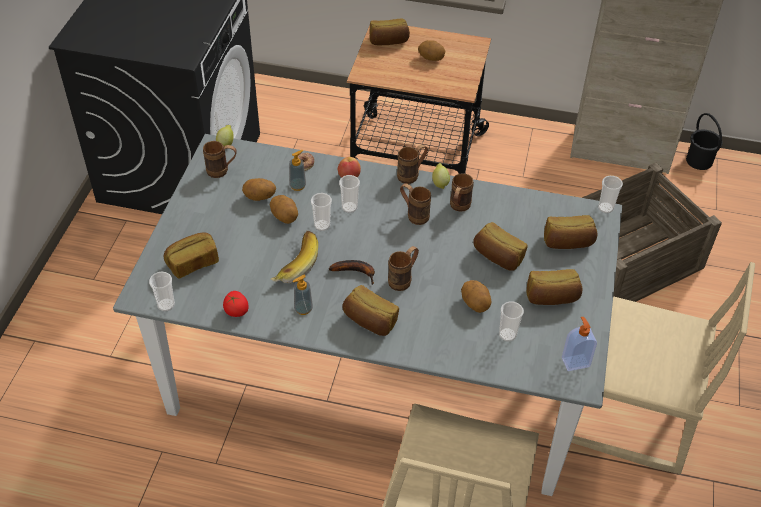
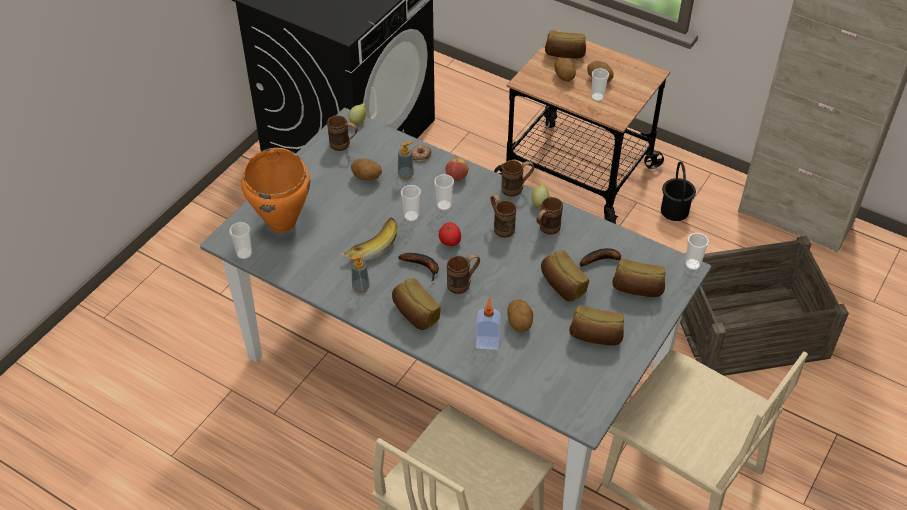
camera: 20 degrees right, 0 degrees up
bread [164,232,219,279] -> orange cooking pot [241,148,310,233]
tomato [223,291,249,317] -> tomato moved to [439,222,461,246]
potato [270,195,298,224] -> potato moved to [555,58,576,82]
cup [499,301,524,342] -> cup moved to [591,68,609,102]
soap dispenser [562,317,597,371] -> soap dispenser moved to [475,298,501,350]
black bucket [686,113,723,170] -> black bucket moved to [661,161,696,221]
none -> banana [580,248,621,267]

